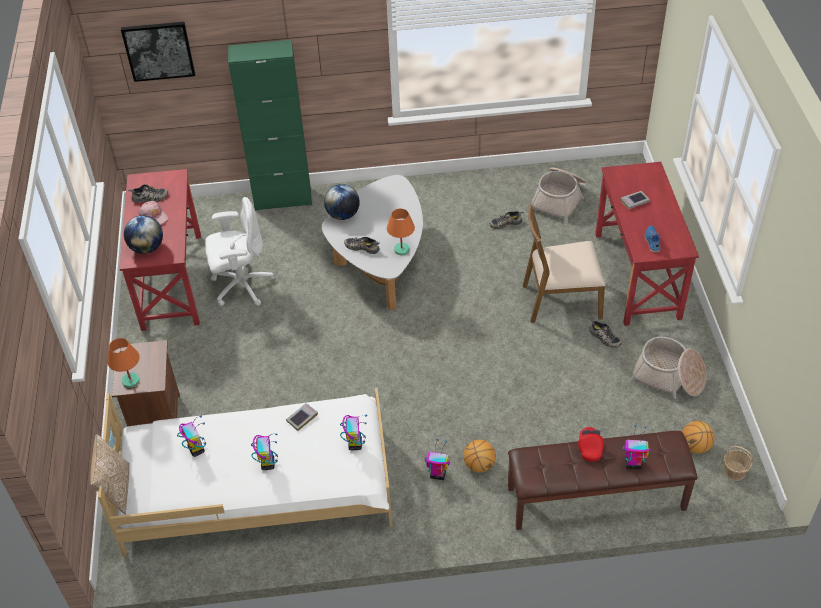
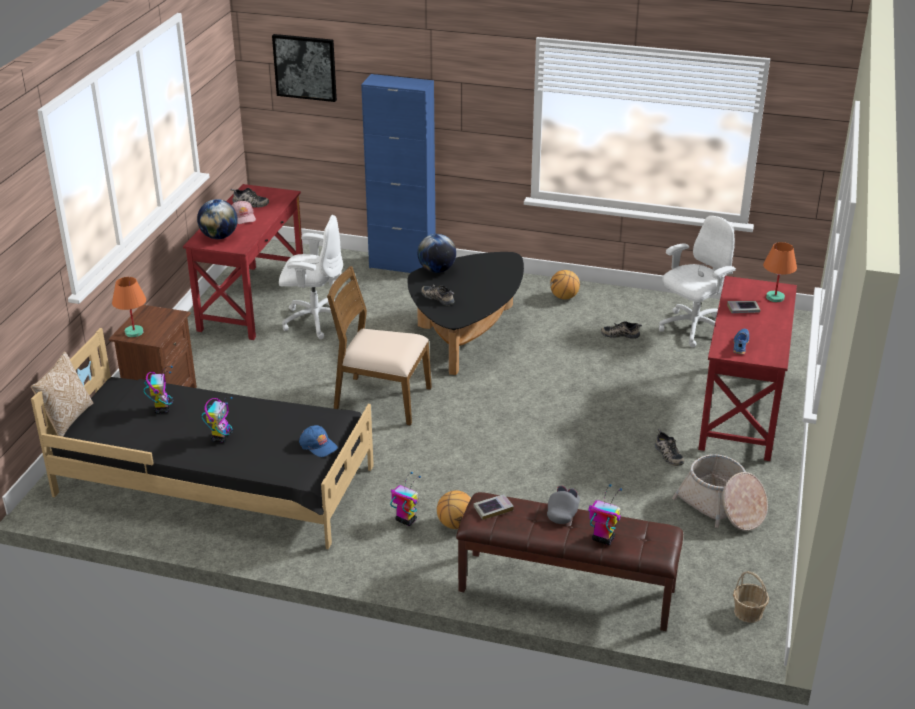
camera: 20 degrees right, 15 degrees down
white bed [98,387,392,557] -> black bed [31,328,374,549]
green cabinet [228,40,312,211] -> blue cabinet [361,74,436,273]
book [286,403,318,431] -> book moved to [474,494,514,520]
white coffee table [322,175,423,310] -> black coffee table [408,252,524,375]
toy robot [340,415,367,450] -> blue cap [299,425,338,457]
orange table lamp [387,209,415,255] -> orange table lamp moved to [763,242,797,302]
brown chair [523,204,605,323] -> brown chair moved to [327,266,432,426]
basket [528,168,587,223] -> white office chair [659,216,736,348]
red cap [578,427,604,462] -> grey cap [547,486,580,524]
basketball [682,421,715,454] -> basketball moved to [550,270,580,300]

